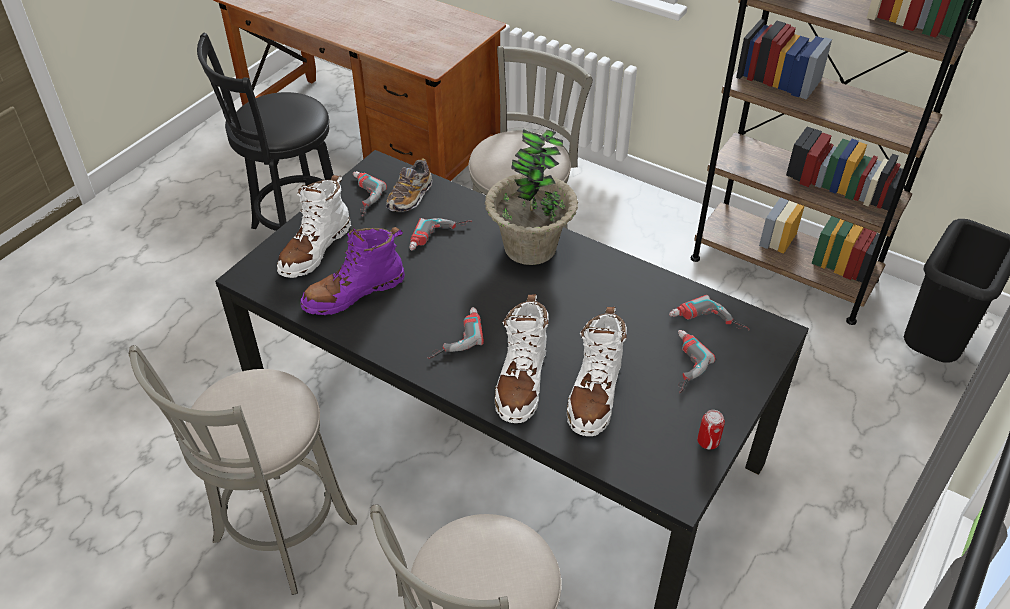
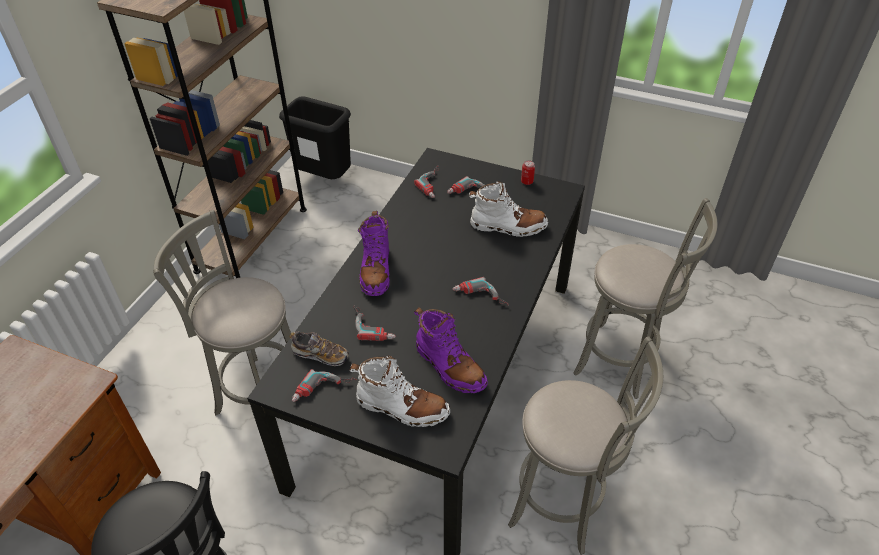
camera: 100 degrees left, 0 degrees up
potted plant [485,129,578,265] -> purple boot [358,211,390,296]
white boot [495,294,549,423] -> none

